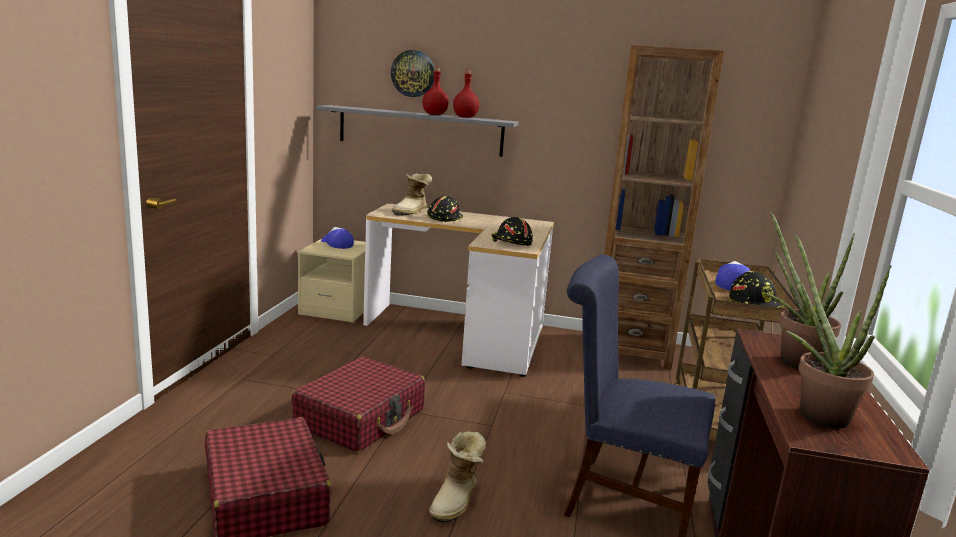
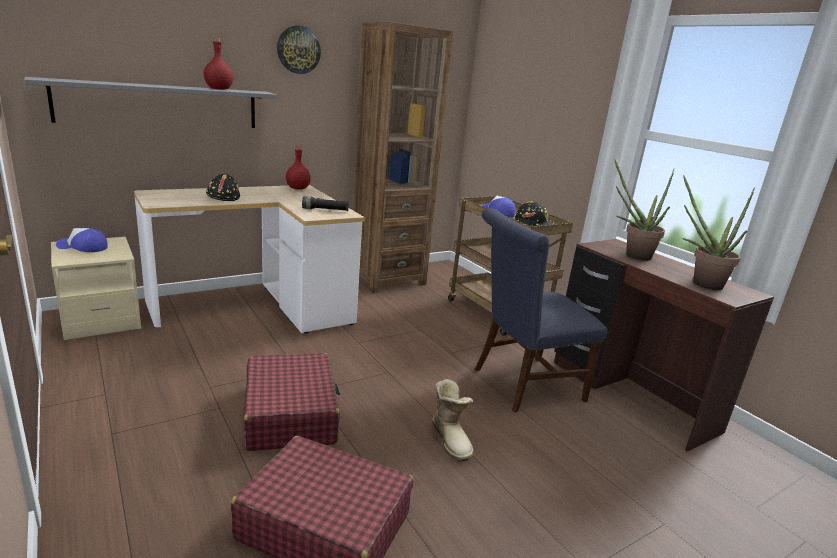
camera: 45 degrees left, 5 degrees up
wall clock [391,50,435,97] -> wall clock moved to [277,26,321,74]
boot [392,173,432,216] -> none
red bottle [422,67,449,115] -> red bottle moved to [286,146,311,190]
black hard hat [491,217,533,246] -> black flashlight [302,196,349,211]

